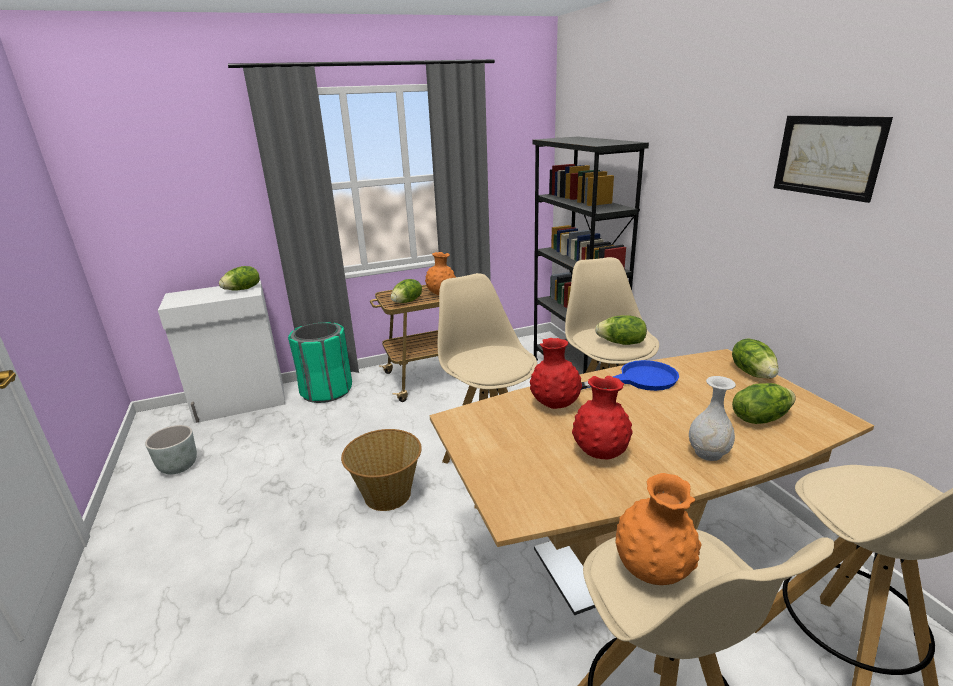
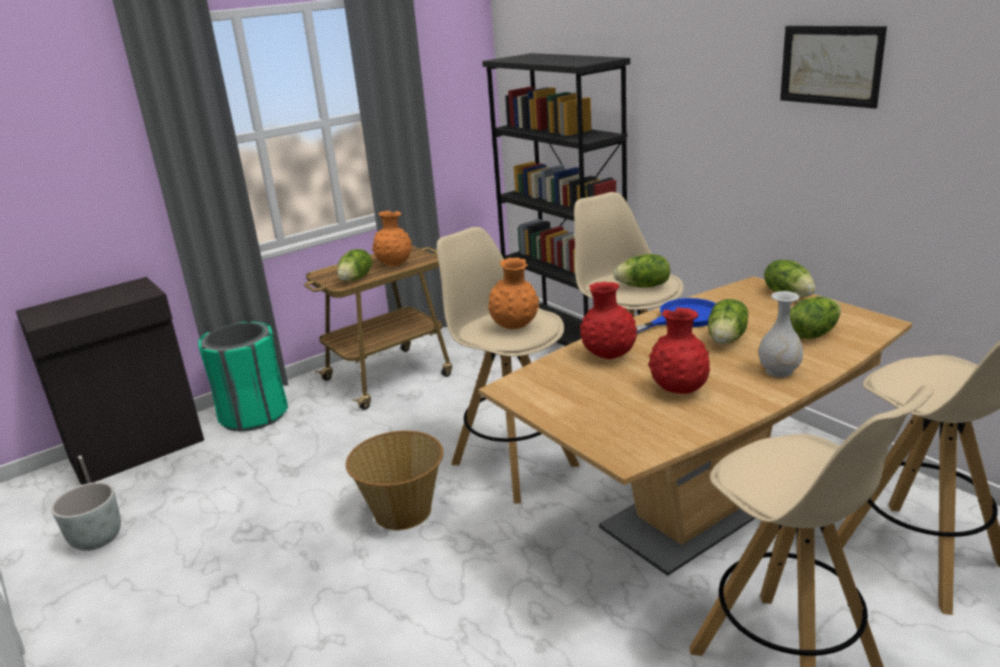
camera: 15 degrees left, 0 degrees up
white cabinet [158,280,285,423] -> black cabinet [16,277,204,485]
lettuce [219,266,260,291] -> lettuce moved to [708,299,748,344]
orange vase [615,473,701,585] -> orange vase moved to [488,258,539,329]

